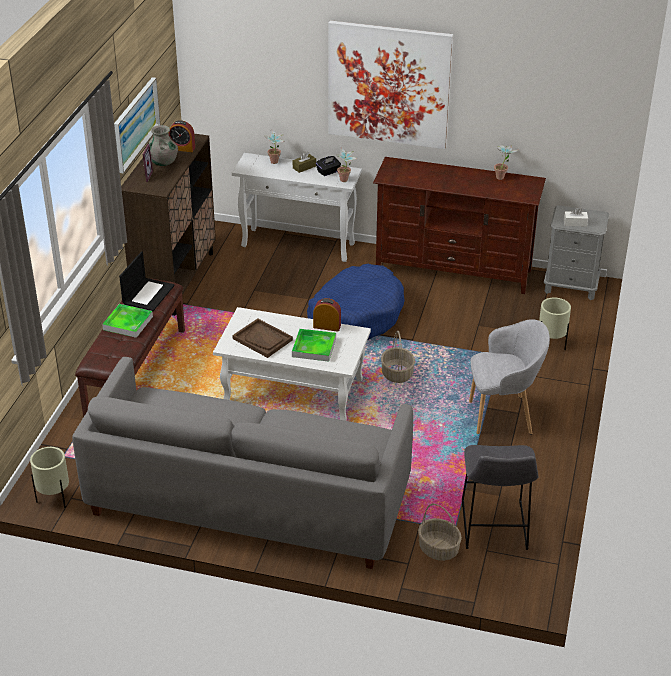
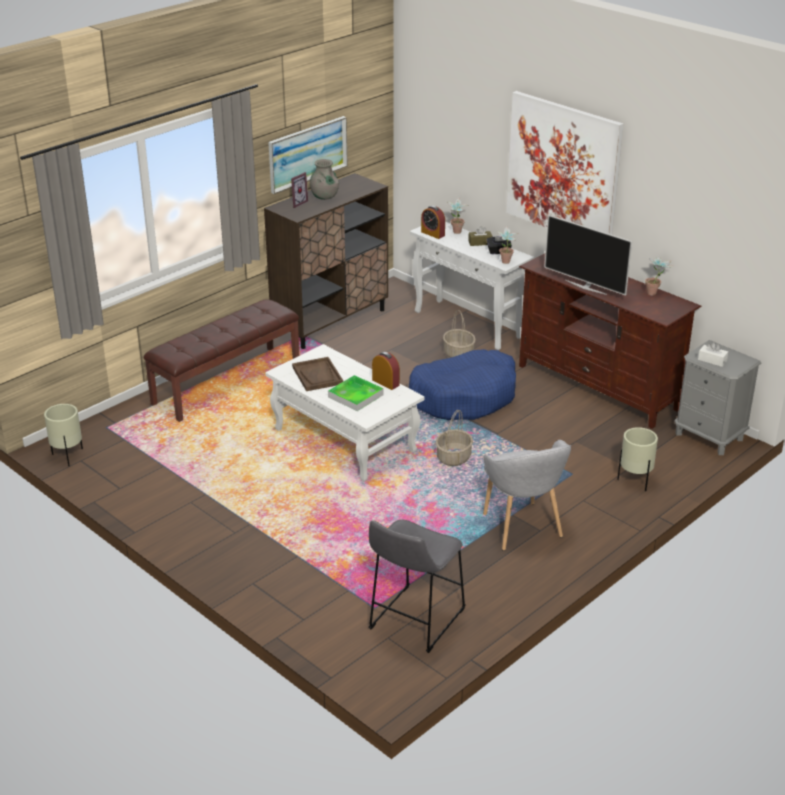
camera: 30 degrees right, 5 degrees down
grey sofa [72,357,413,569] -> none
tray [102,304,153,338] -> none
laptop [119,251,174,311] -> none
alarm clock [169,120,195,152] -> alarm clock moved to [421,206,445,239]
basket [418,503,462,561] -> basket moved to [443,310,476,358]
grey armchair [469,319,550,435] -> grey armchair turned 45 degrees clockwise [483,440,571,551]
none -> television [544,215,632,296]

